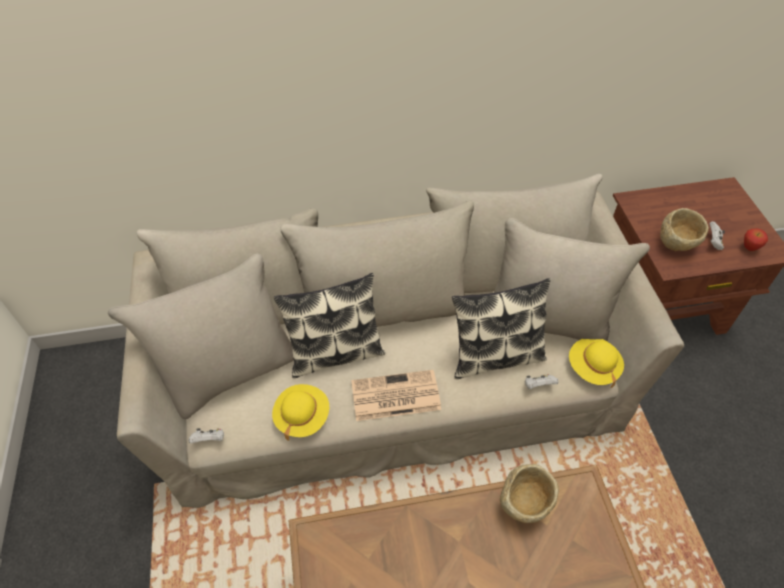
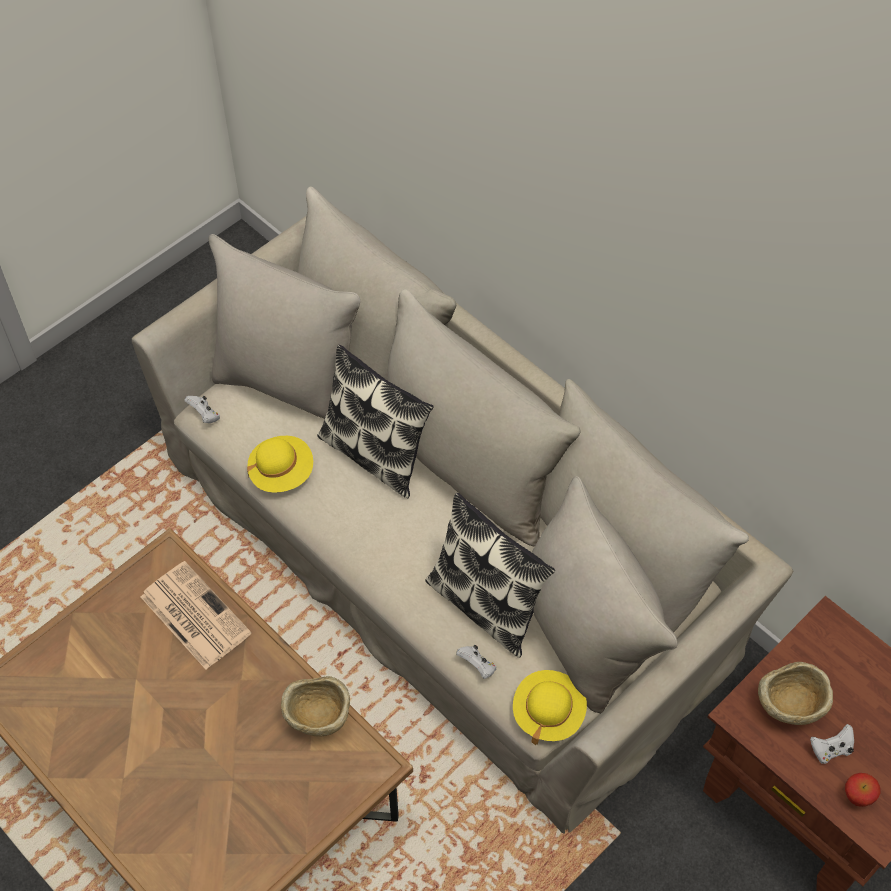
camera: 55 degrees right, 5 degrees up
newspaper [351,370,441,421] -> newspaper moved to [141,561,251,670]

